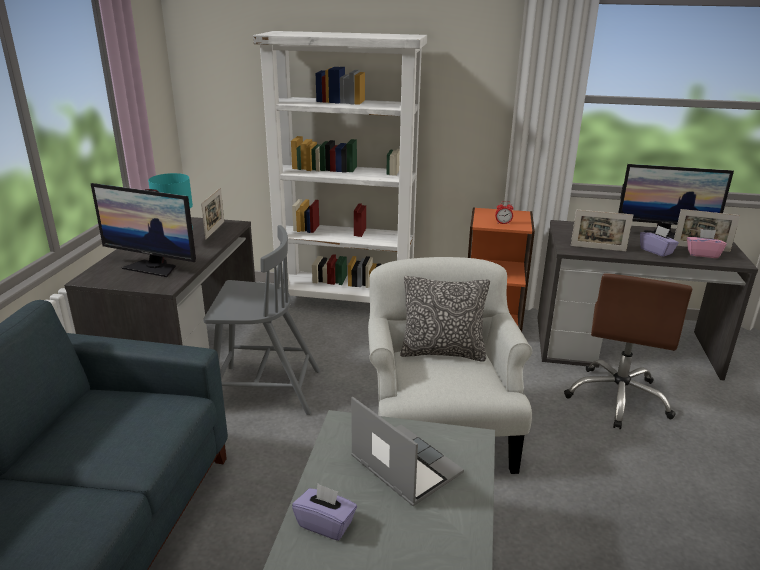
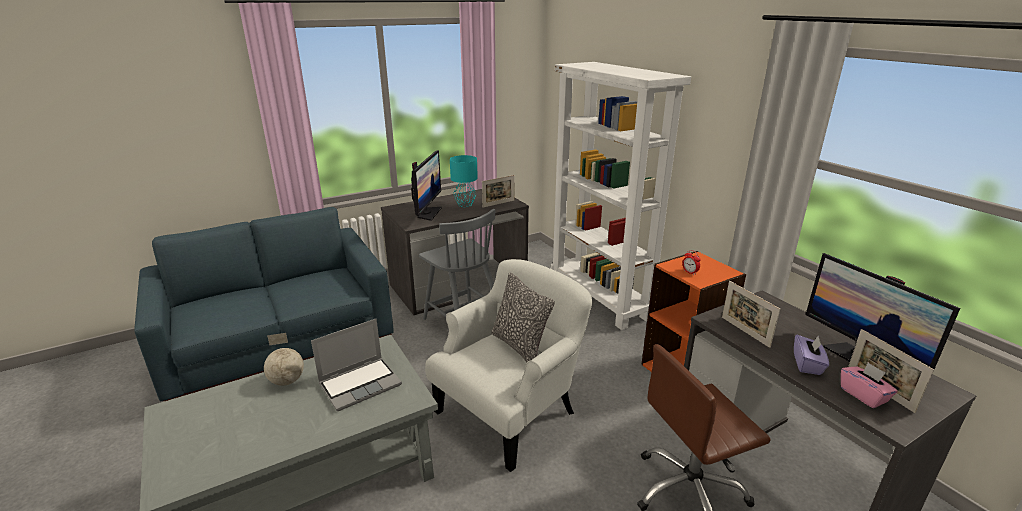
camera: 50 degrees right, 0 degrees up
monitor [91,183,196,277] -> monitor turned 150 degrees counterclockwise [411,150,442,221]
purple tissue box [292,483,357,541] -> globe [264,333,304,386]
laptop [351,396,464,506] -> laptop turned 45 degrees clockwise [311,319,402,411]

